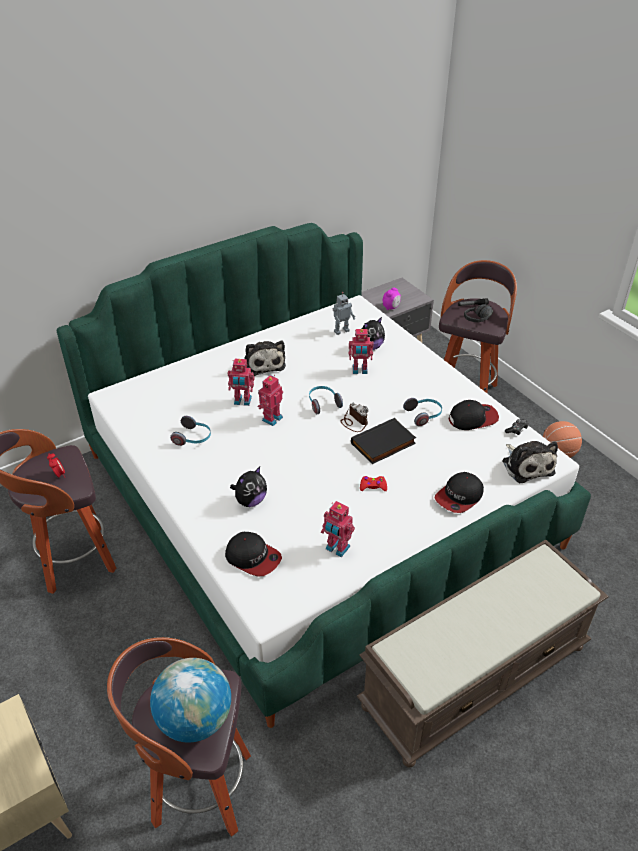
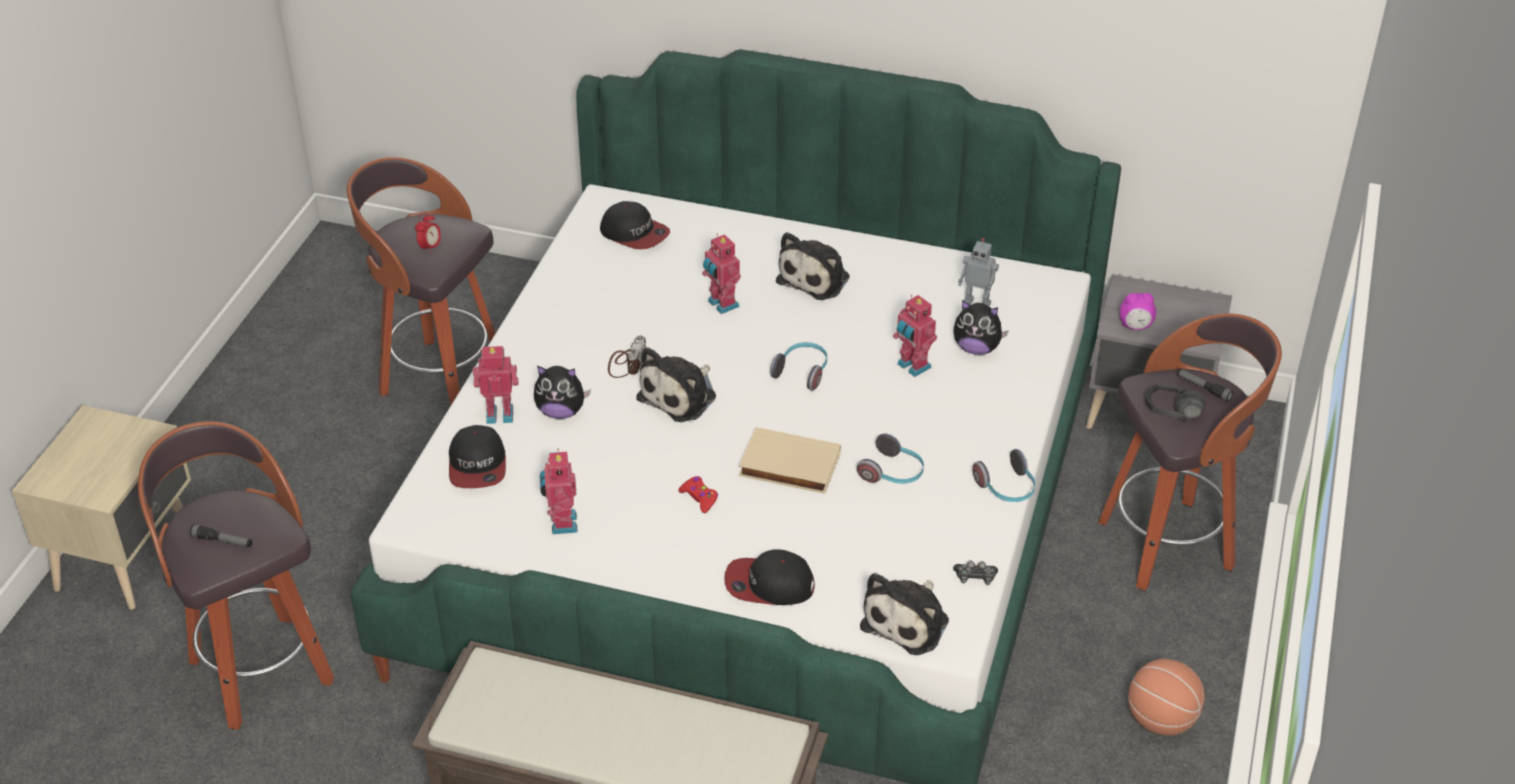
camera: 50 degrees right, 0 degrees up
globe [150,658,231,742] -> flashlight [189,524,252,547]
headphones [170,416,211,446] -> headphones moved to [973,449,1035,502]
toy robot [257,375,283,426] -> toy robot moved to [473,346,519,424]
camera [341,403,368,432] -> camera moved to [608,335,653,378]
black book [351,418,416,464] -> beige book [739,427,841,494]
cap [449,400,499,430] -> cap moved to [600,201,670,249]
none -> plush toy [636,347,716,422]

